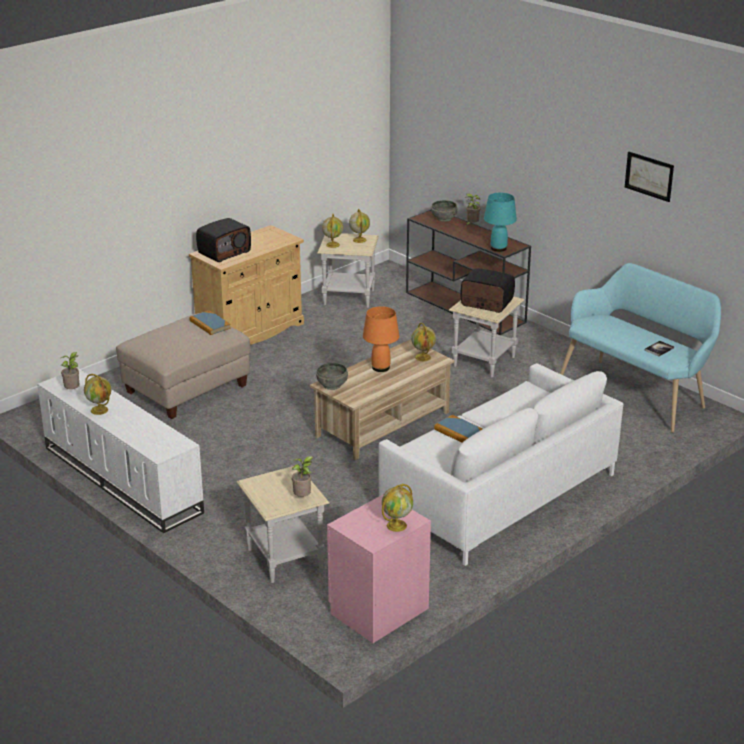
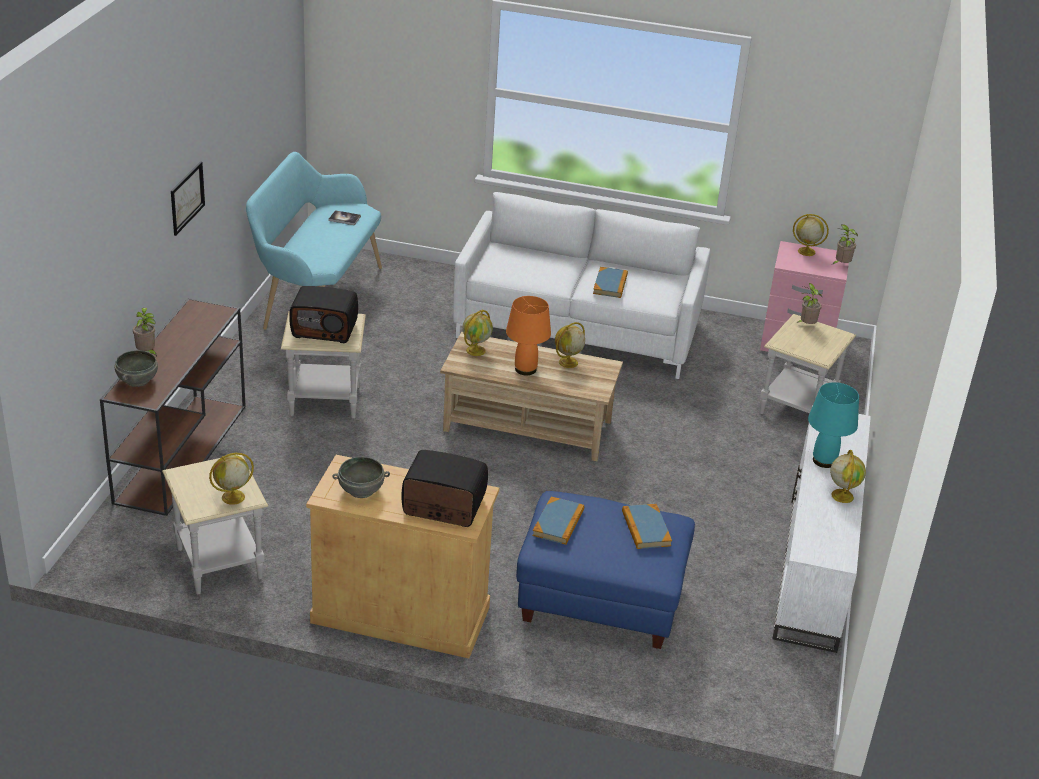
camera: 125 degrees left, 5 degrees up
potted plant [61,352,79,389] -> potted plant moved to [833,224,858,264]
beige ottoman [116,313,251,419] -> blue ottoman [516,491,695,649]
grey bowl [316,363,348,390] -> grey bowl moved to [332,457,390,498]
globe [349,209,370,243] -> globe moved to [555,322,585,368]
radio [461,268,515,313] -> radio turned 75 degrees counterclockwise [289,286,358,343]
turquoise table lamp [484,193,517,252] -> turquoise table lamp moved to [808,382,859,468]
picture [625,152,674,202] -> picture moved to [171,162,205,236]
none -> book [622,504,672,549]

